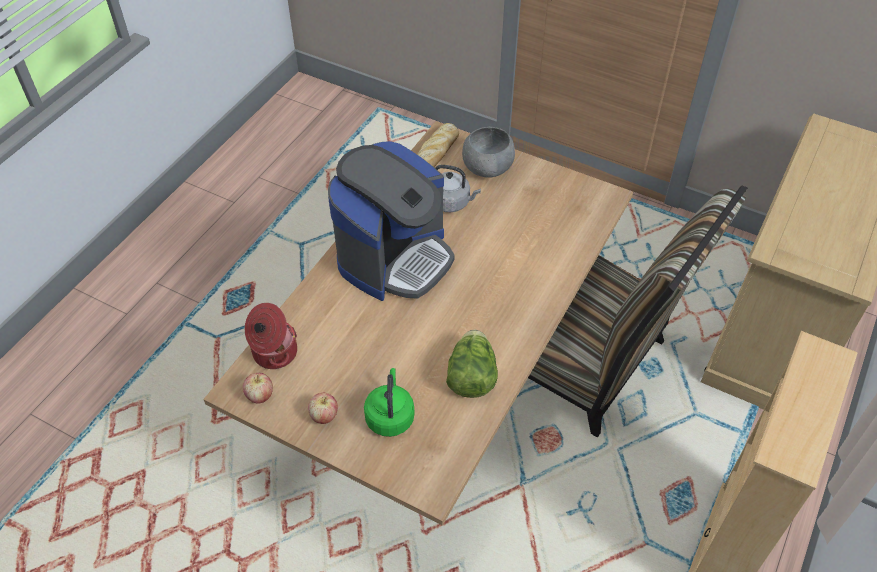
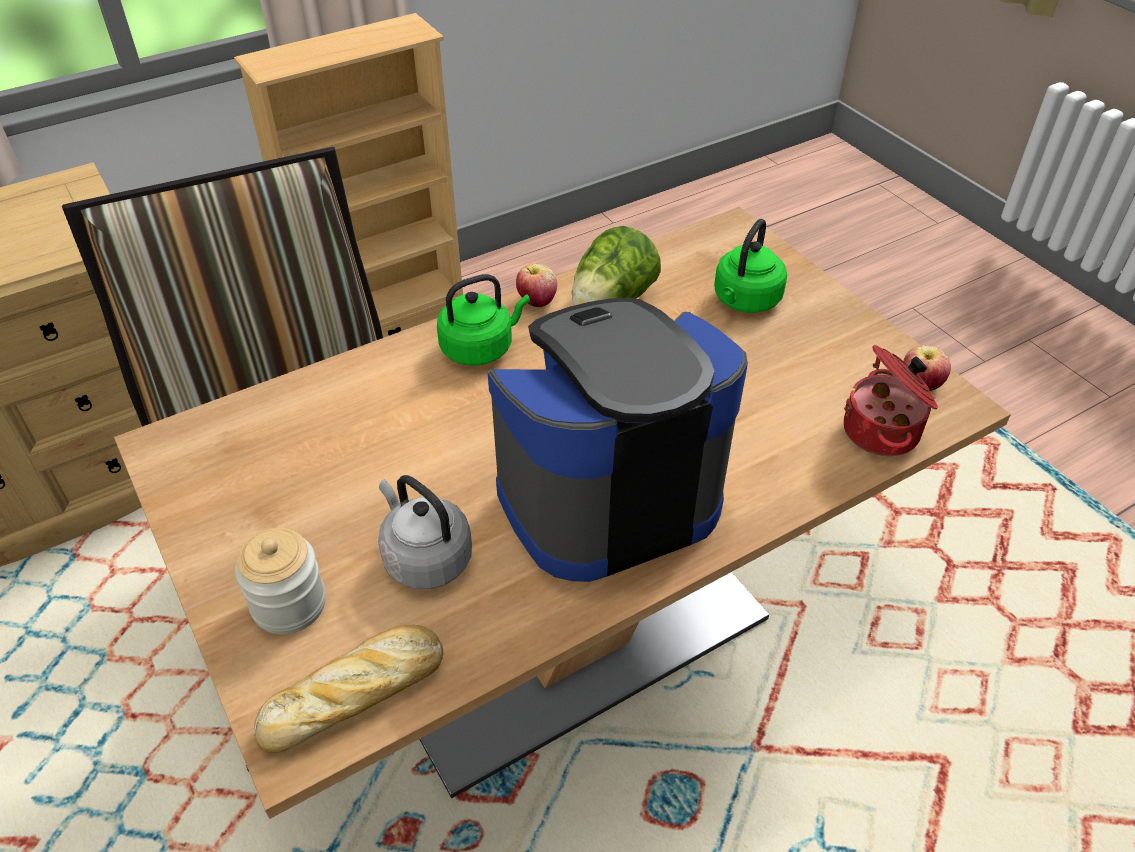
camera: 150 degrees left, 5 degrees down
apple [308,393,338,424] -> apple moved to [516,263,557,307]
grey bowl [462,127,515,178] -> jar [235,528,326,634]
none -> green kettle [437,274,530,365]

